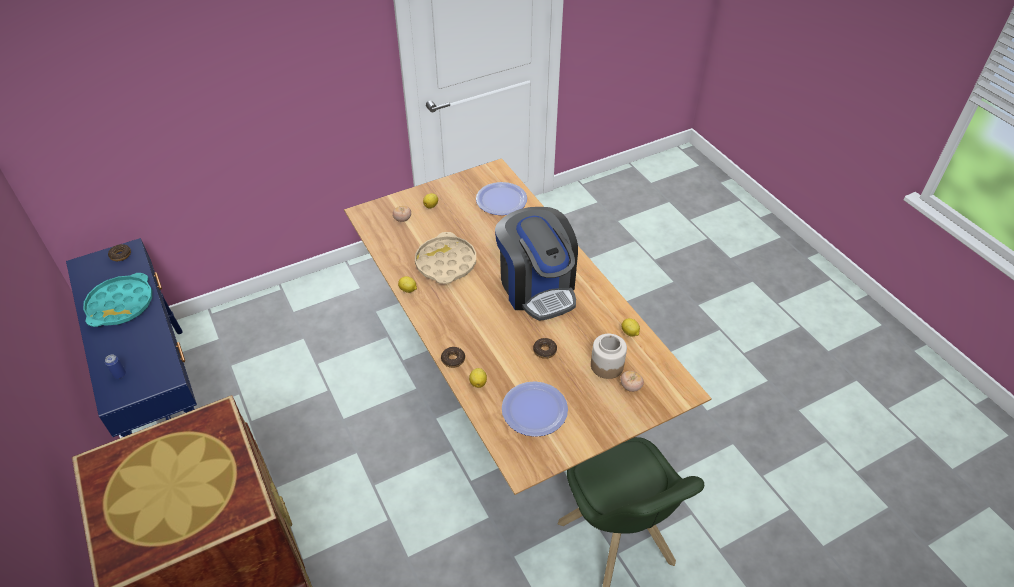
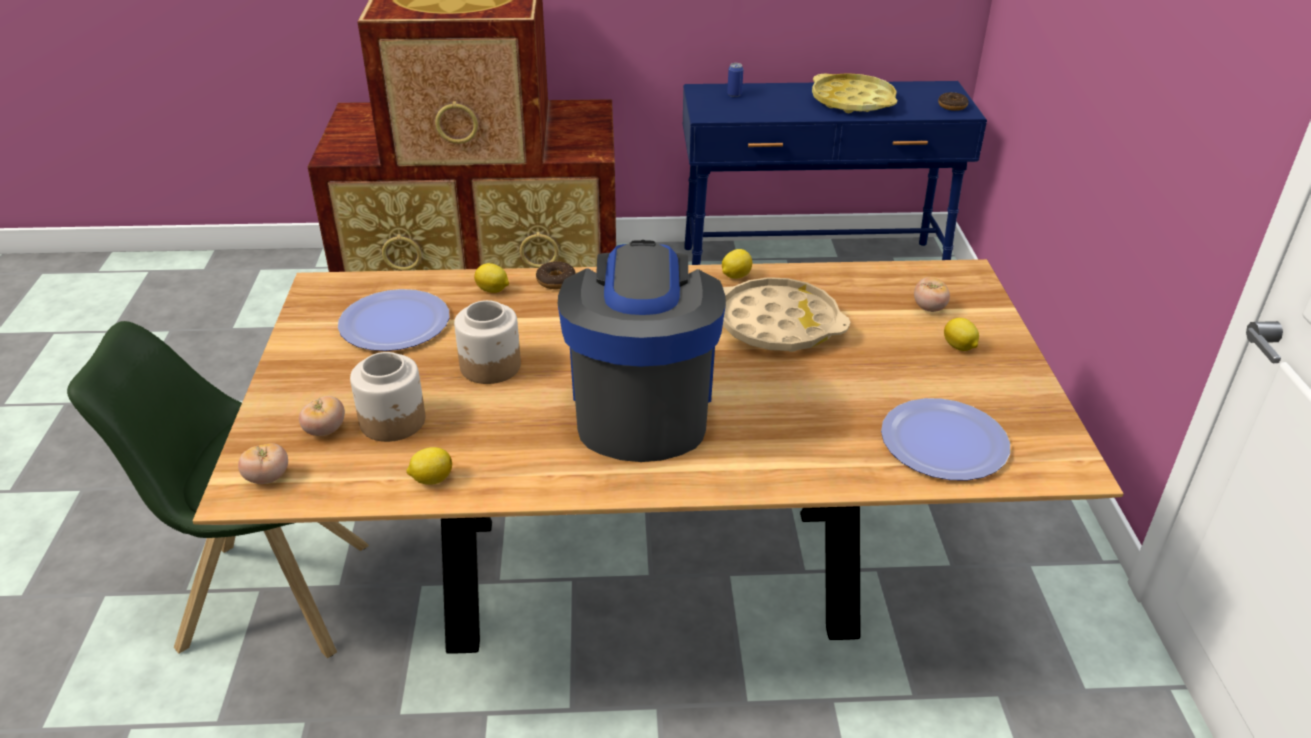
camera: 115 degrees right, 10 degrees down
turquoise tray [83,273,152,327] -> yellow tray [812,73,897,113]
coffee machine [495,207,578,321] -> coffee machine turned 90 degrees clockwise [558,240,726,462]
donut [533,338,557,359] -> jar [454,300,521,384]
none -> tomato [238,443,288,484]

